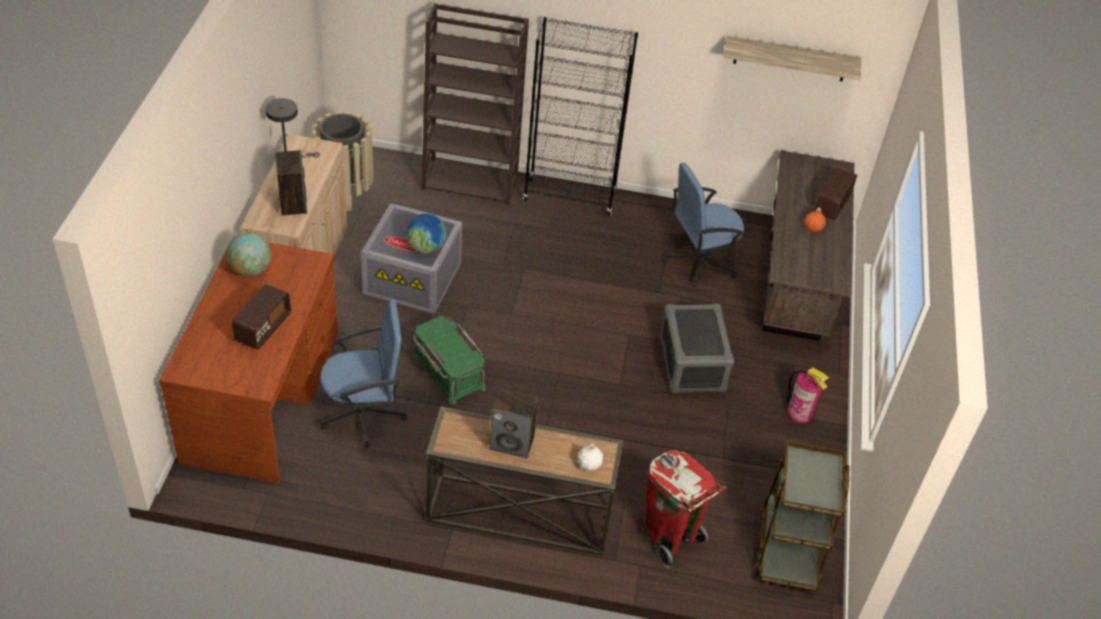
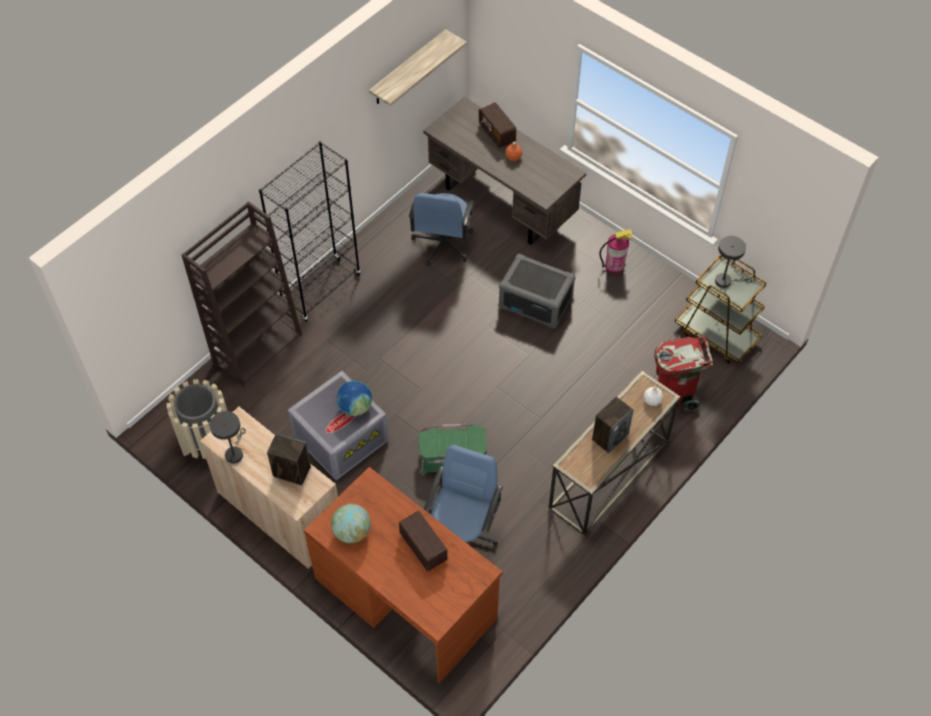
camera: 55 degrees left, 10 degrees up
none -> grey table lamp [715,236,752,288]

